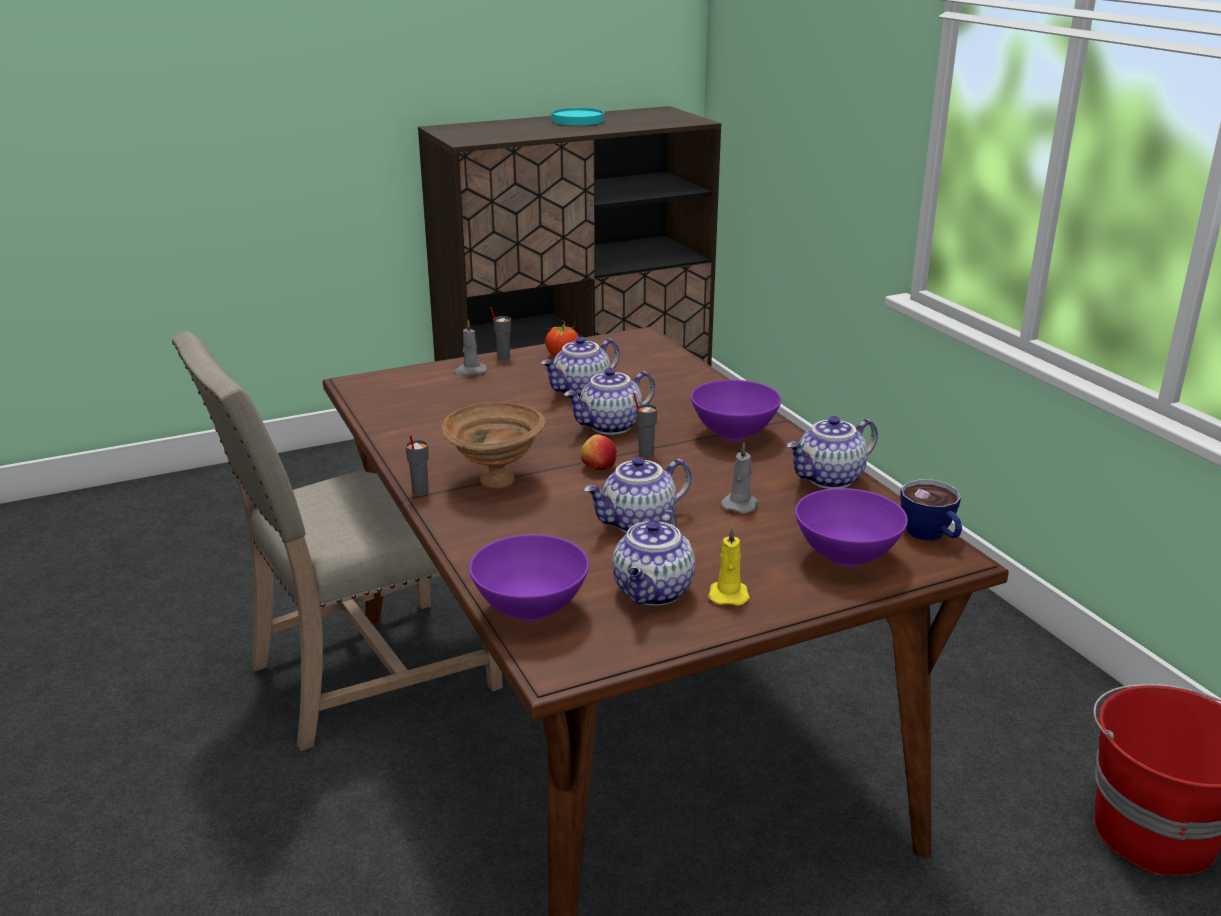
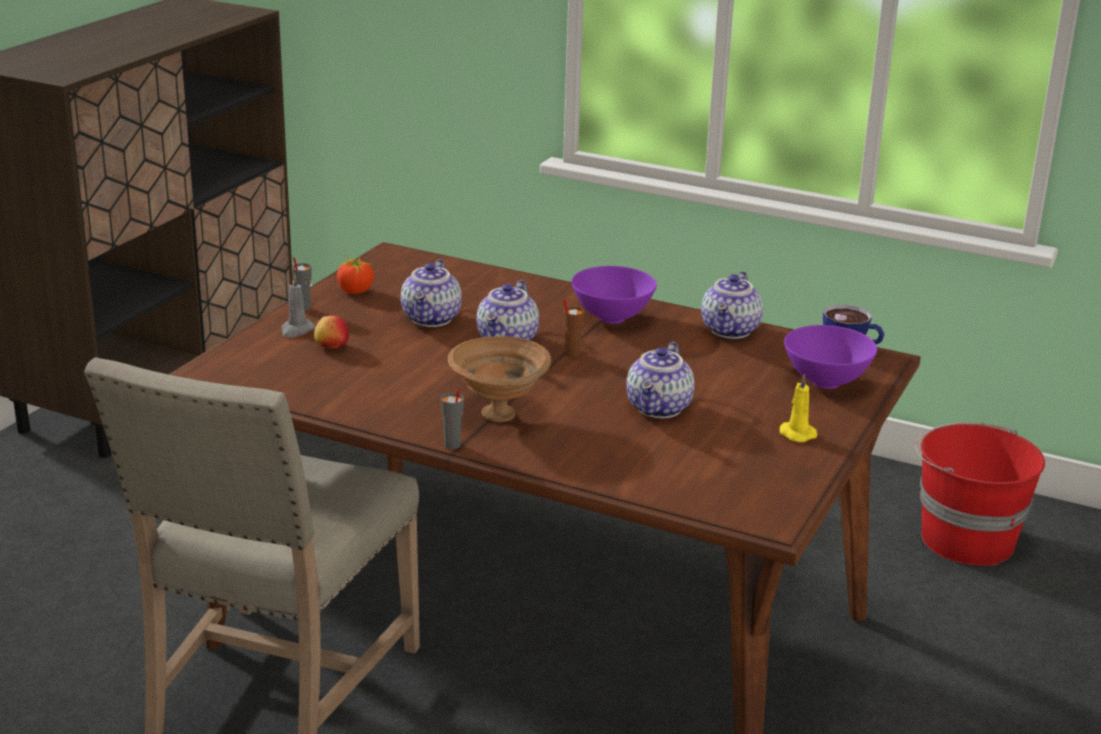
camera: 40 degrees left, 0 degrees up
purple bowl [469,534,589,621] -> none
turquoise plate [552,108,604,126] -> none
apple [580,434,617,470] -> apple moved to [314,316,349,349]
teapot [612,510,695,606] -> none
grey cup [633,393,658,456] -> brown cup [563,299,584,357]
grey candle [721,442,759,513] -> none

